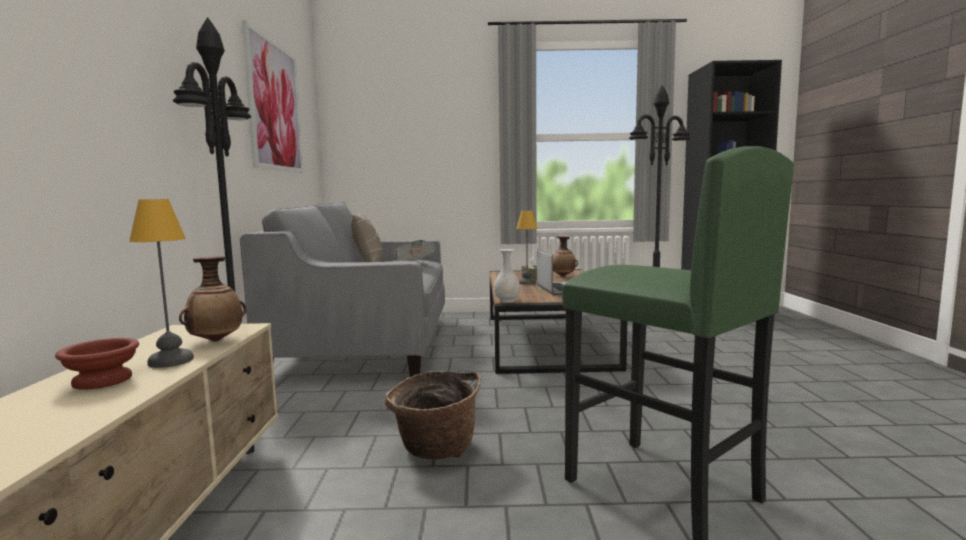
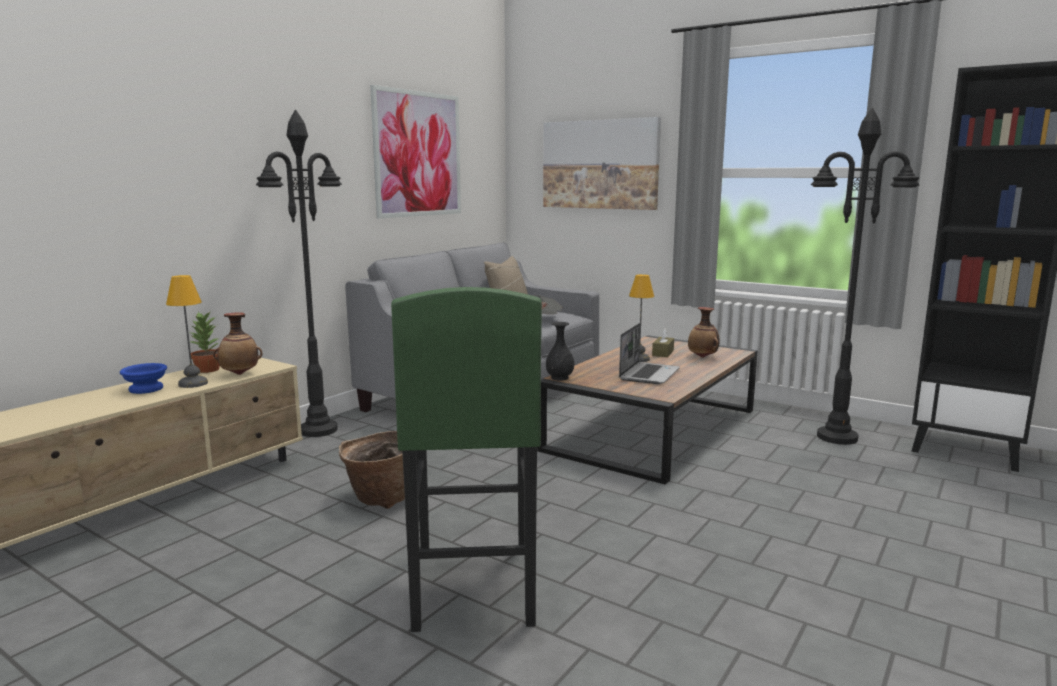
camera: 35 degrees right, 5 degrees up
brown bowl [55,338,139,390] -> blue bowl [120,363,167,394]
white vase [494,249,520,303] -> black vase [546,322,574,380]
none -> potted plant [190,311,220,373]
none -> picture [543,117,661,210]

